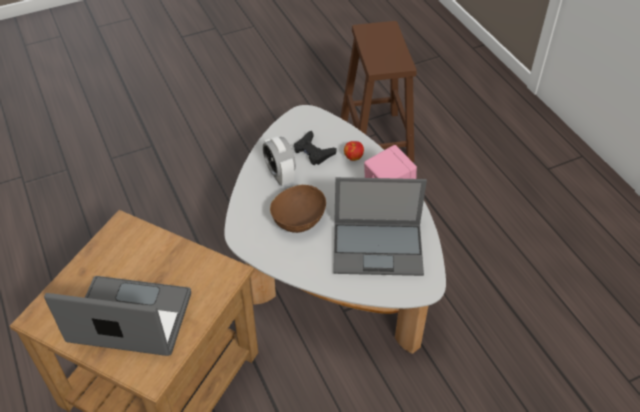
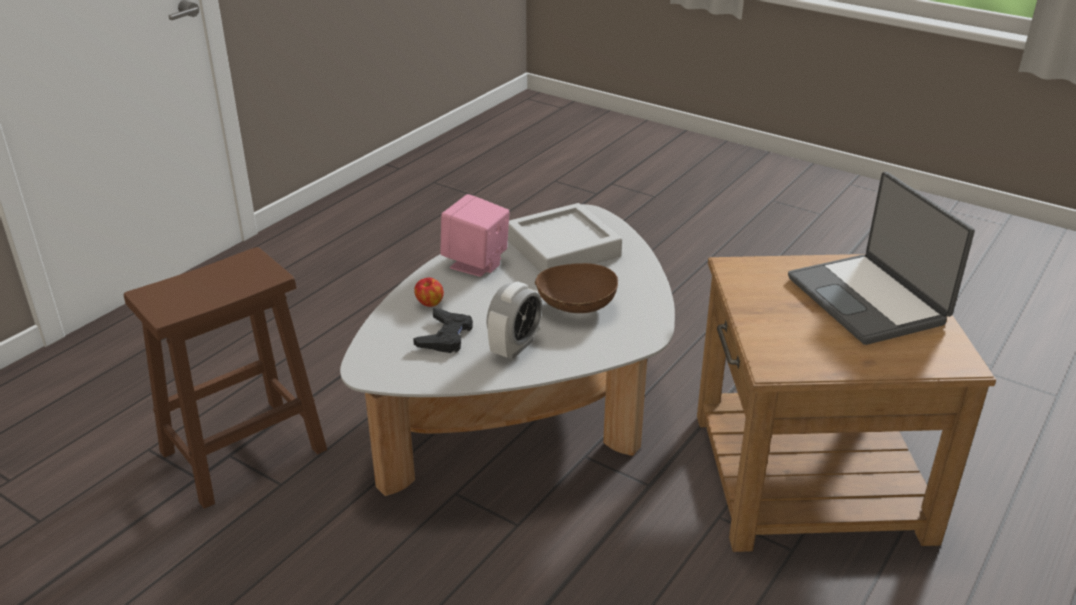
camera: 120 degrees left, 15 degrees down
laptop [333,177,427,276] -> grey tray [508,203,622,272]

